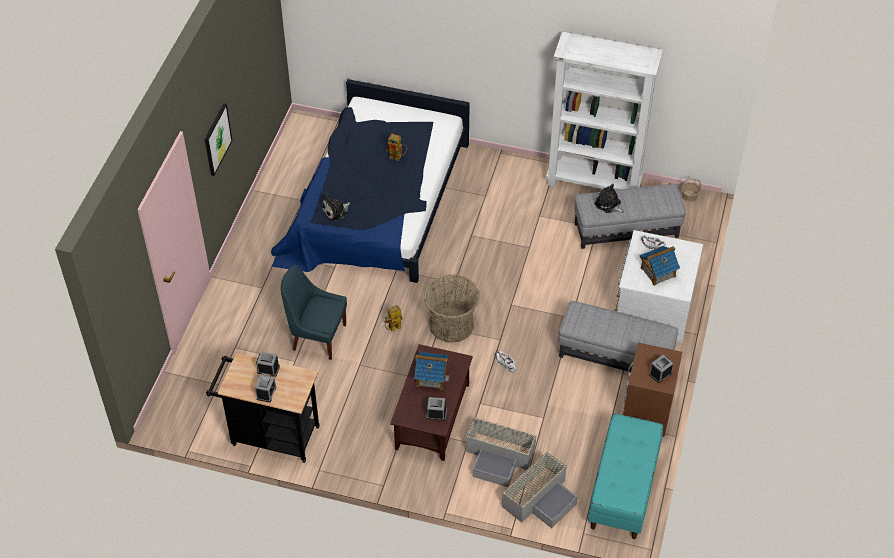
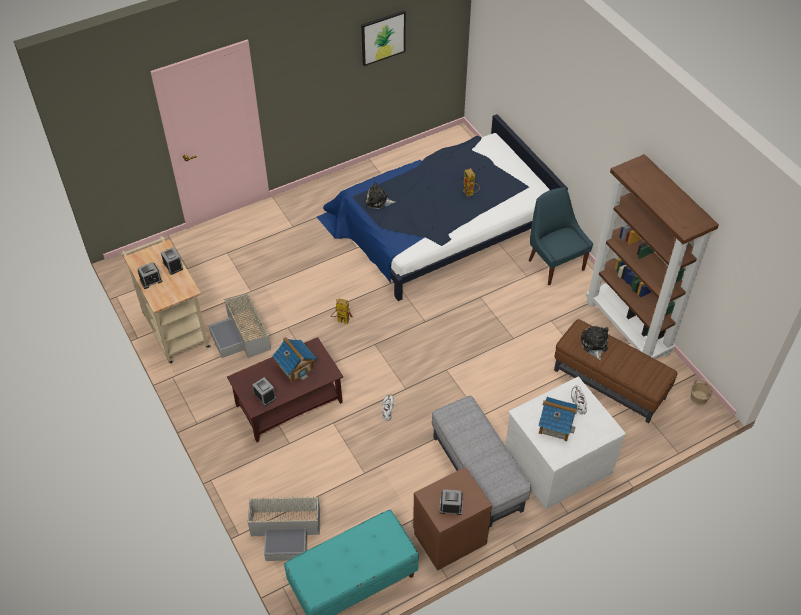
camera: 45 degrees right, 0 degrees up
picture [205,103,233,176] -> picture moved to [361,10,406,66]
black cart [206,353,320,463] -> beige cart [121,236,211,364]
blue chair [281,265,347,360] -> blue chair moved to [528,187,593,285]
basket [424,274,480,343] -> none
grey storage box [466,416,537,487] -> grey storage box moved to [209,293,271,358]
white bookcase [546,32,663,190] -> brown bookcase [586,154,719,359]
grey ottoman [574,184,686,249] -> brown ottoman [554,319,677,423]

